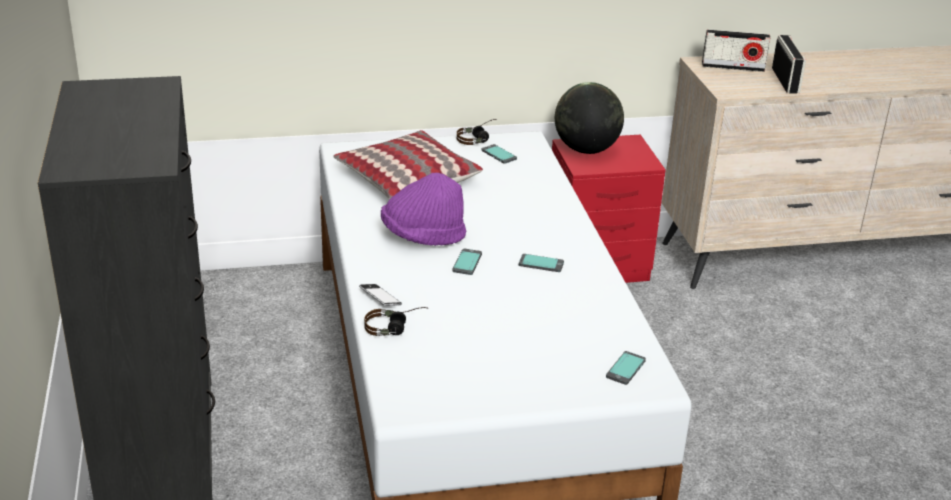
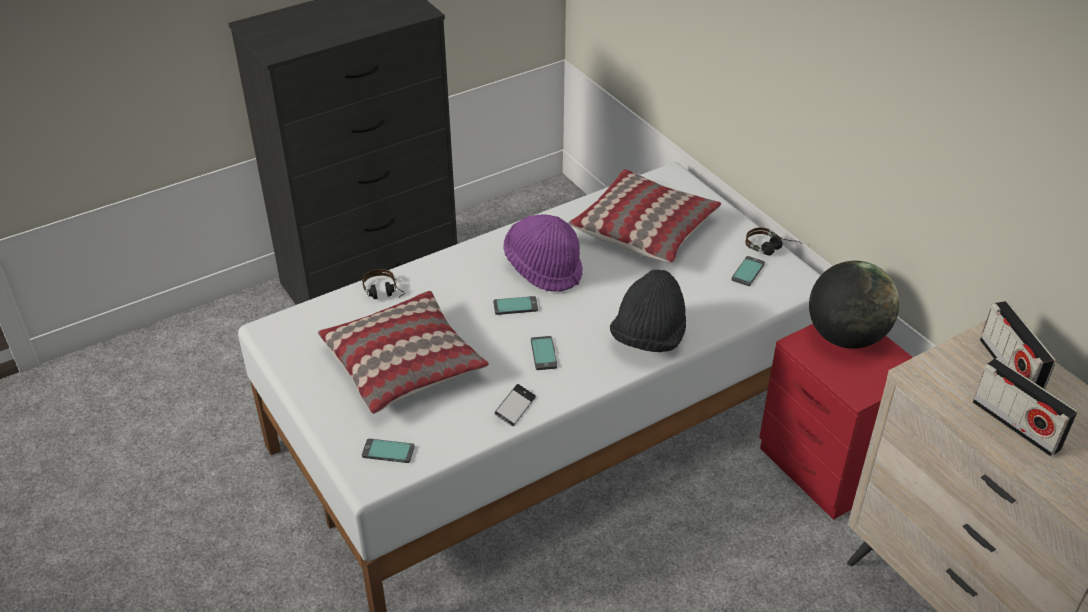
camera: 70 degrees right, 10 degrees up
phone [359,284,402,306] -> phone moved to [494,384,536,426]
radio [772,35,806,94] -> radio turned 75 degrees clockwise [973,358,1078,457]
none -> pillow [318,291,489,414]
none -> black hat [610,270,686,352]

